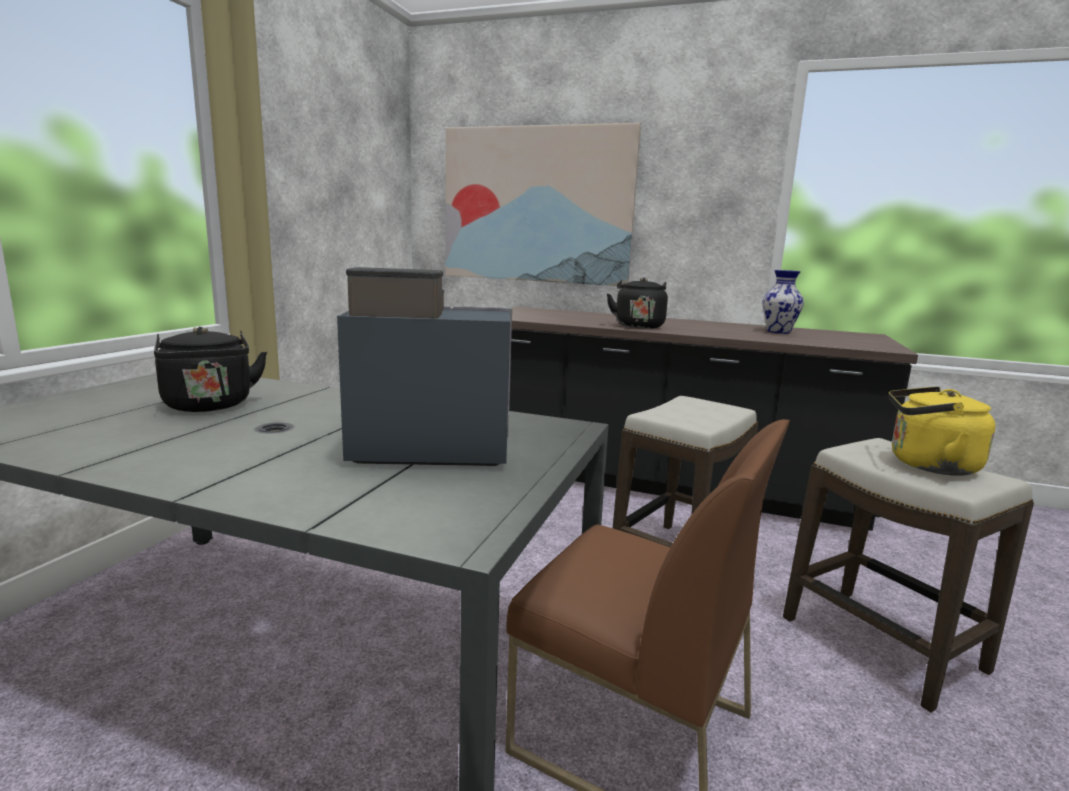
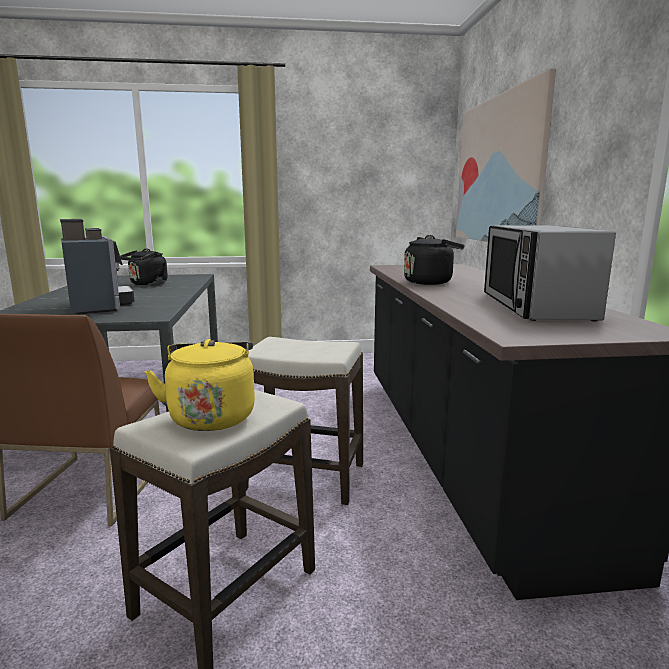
camera: 65 degrees right, 0 degrees up
vase [762,270,804,334] -> microwave [484,225,616,321]

